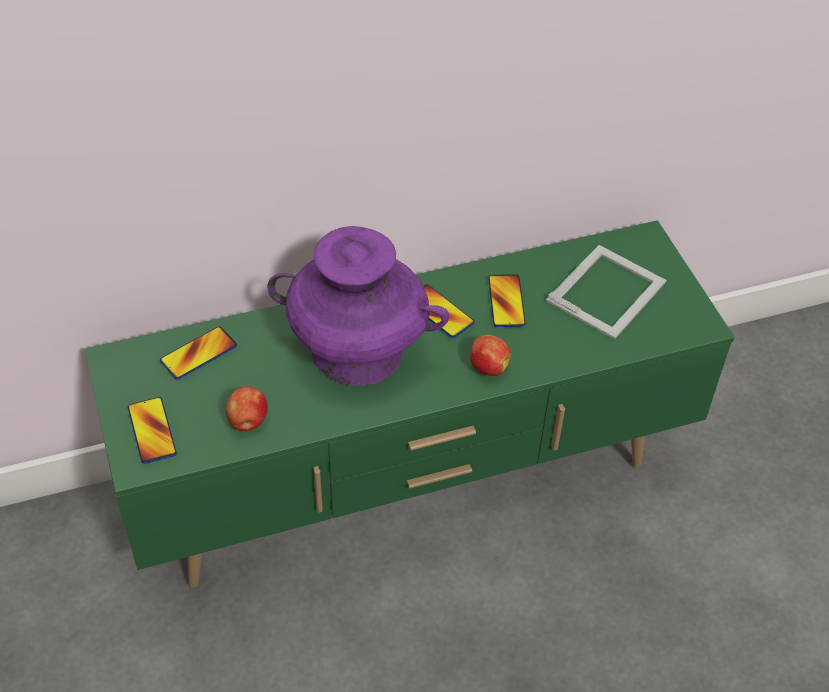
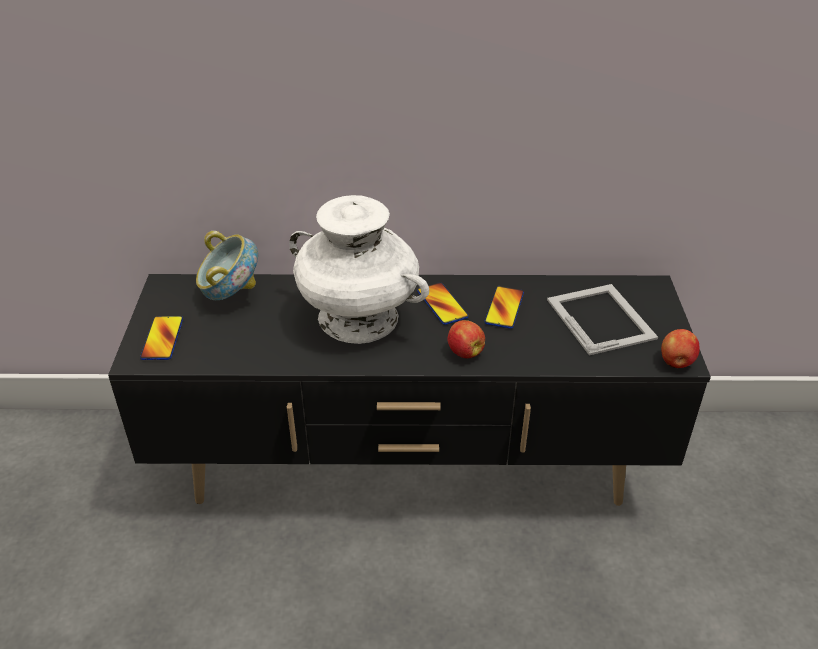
camera: 20 degrees right, 10 degrees down
green tv stand [84,220,735,588] -> black tv stand [108,274,711,506]
phone [160,326,237,380] -> bowl [196,231,258,300]
apple [226,386,268,431] -> apple moved to [661,329,700,368]
purple vase [267,226,449,386] -> white vase [289,195,429,344]
picture frame [546,245,667,339] -> picture frame turned 75 degrees counterclockwise [547,284,658,356]

